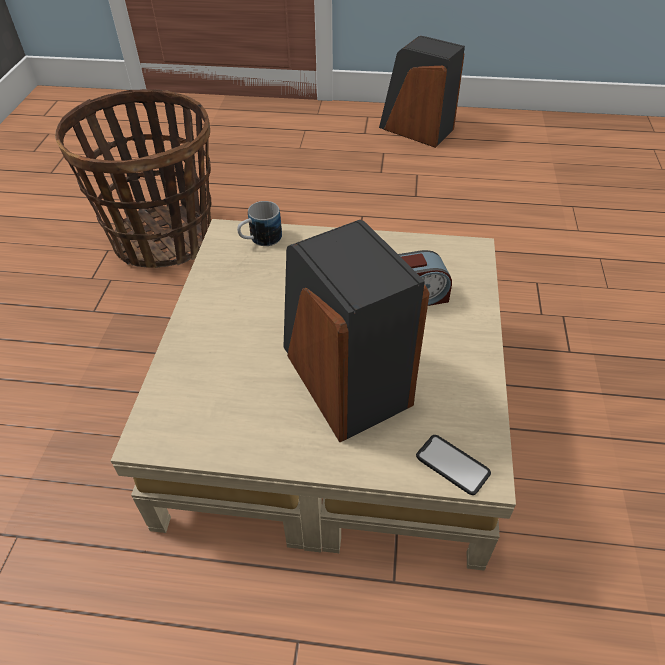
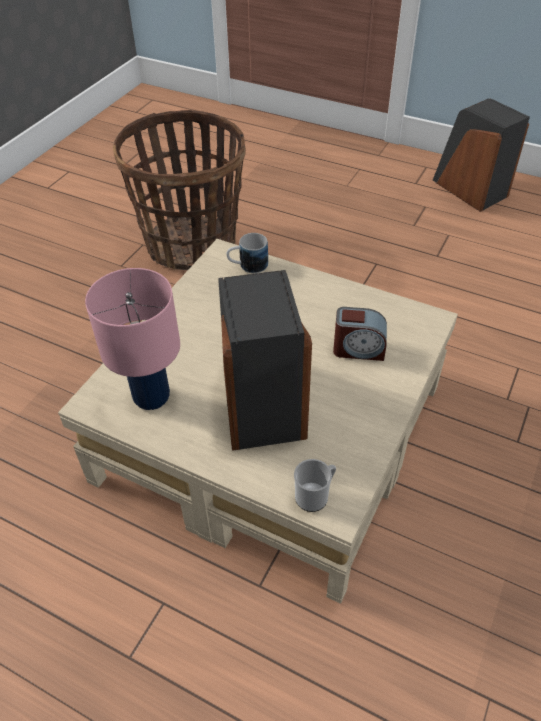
camera: 20 degrees right, 0 degrees up
phone [416,435,491,495] -> mug [294,459,336,512]
none -> pink table lamp [85,268,180,410]

